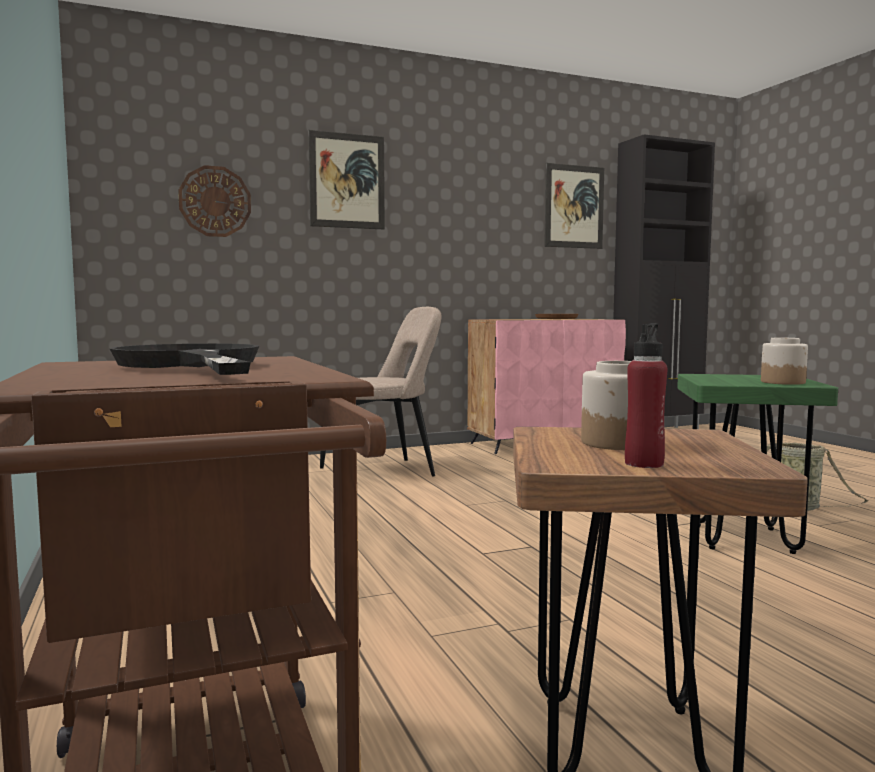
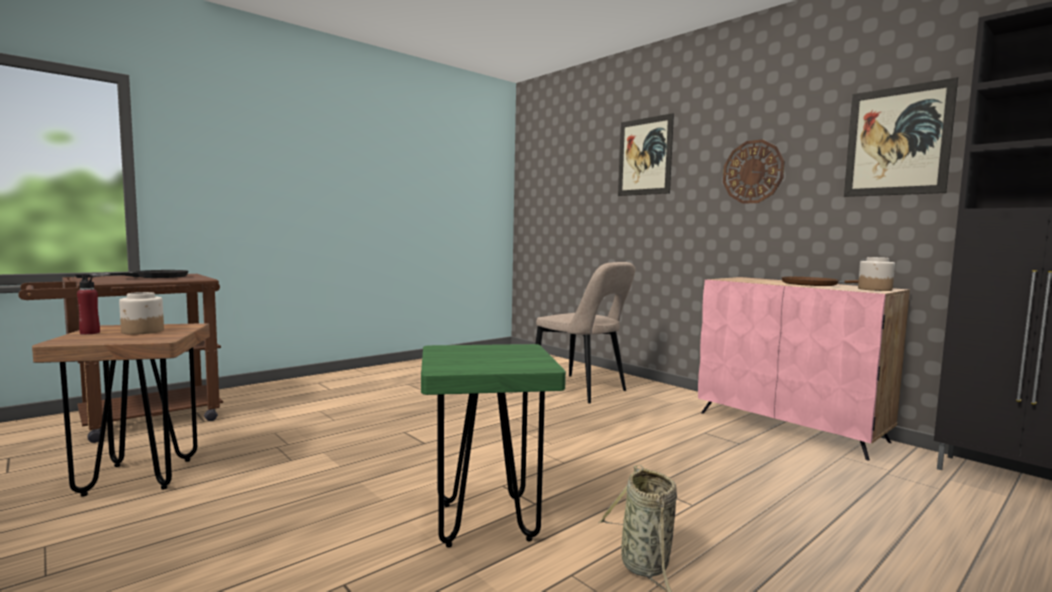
camera: 70 degrees right, 0 degrees up
wall clock [178,165,251,237] -> wall clock moved to [723,139,784,204]
jar [761,338,808,385] -> jar moved to [858,257,895,291]

